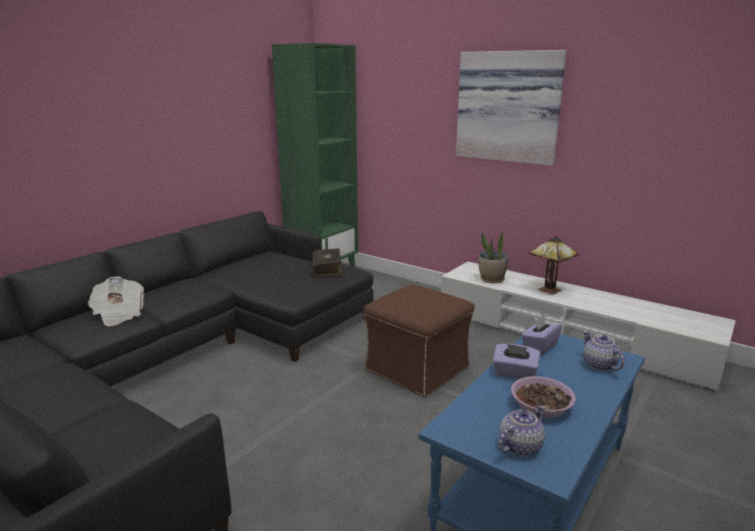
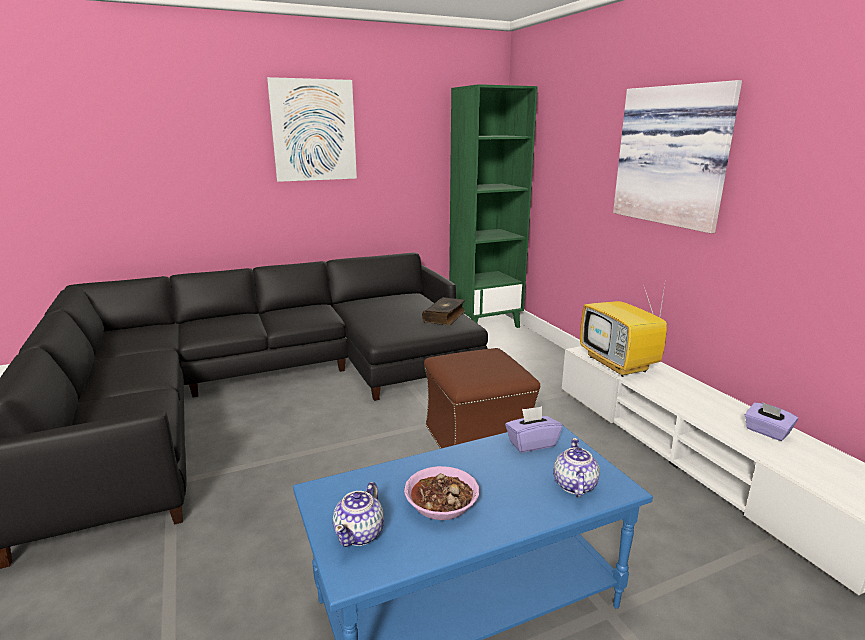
camera: 30 degrees right, 0 degrees up
newspaper [88,277,144,327] -> none
potted plant [478,232,508,283] -> television [580,279,667,377]
purple tissue box [493,343,540,379] -> purple tissue box moved to [745,403,798,441]
teapot [498,406,546,456] -> teapot turned 120 degrees clockwise [333,482,384,547]
table lamp [529,236,578,295] -> none
none -> picture [267,77,357,182]

